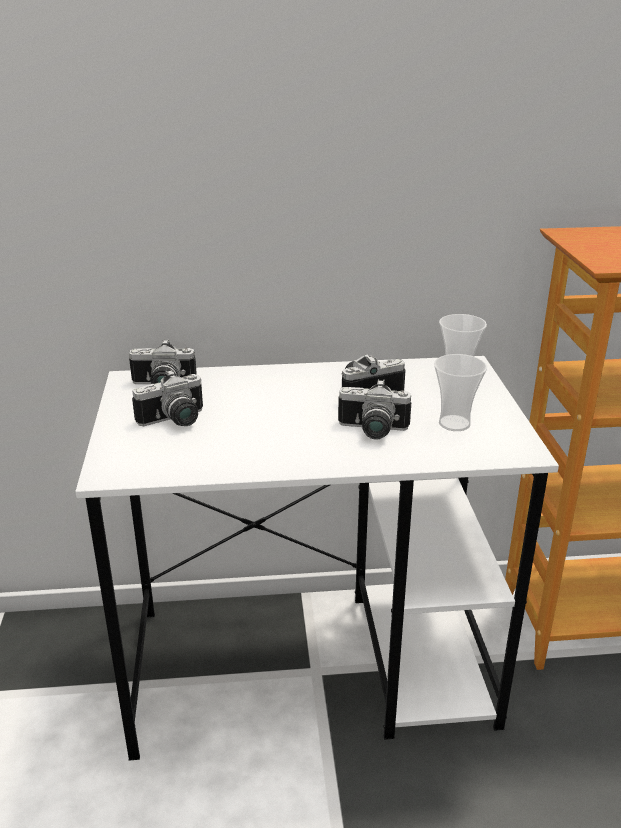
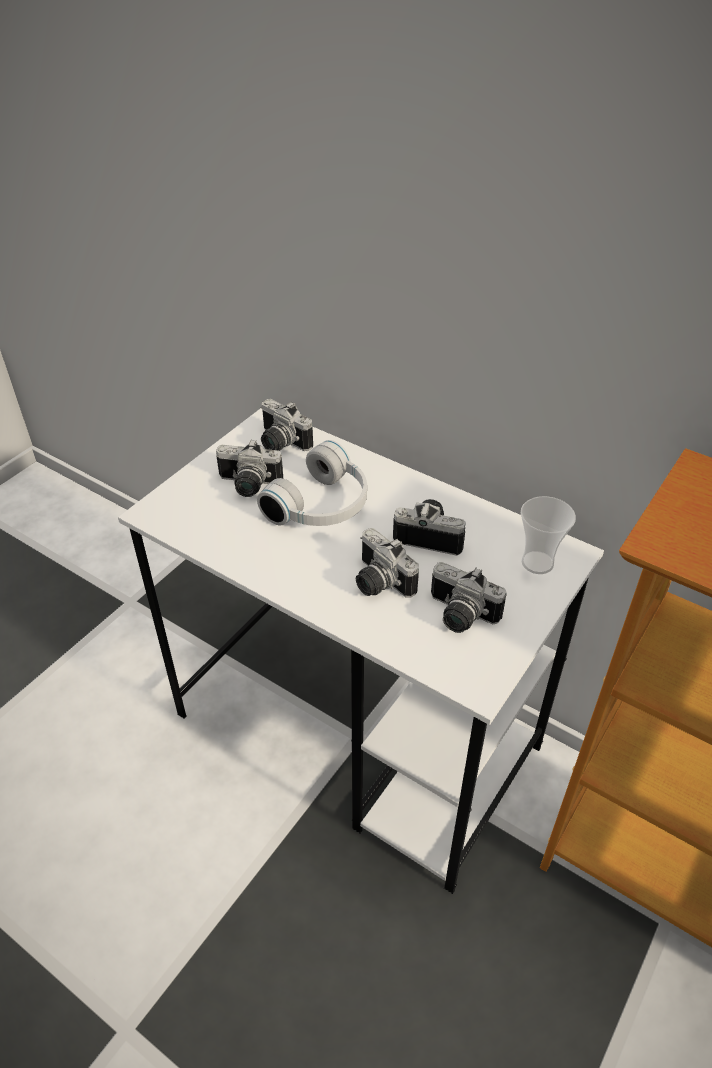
camera: 40 degrees right, 15 degrees up
cup [434,354,487,431] -> camera [431,562,507,633]
none -> white headphones [257,440,367,526]

